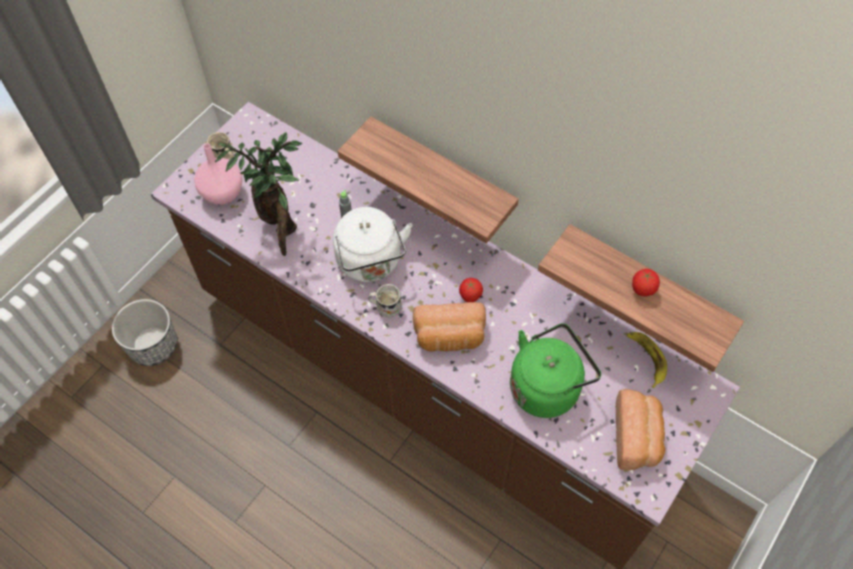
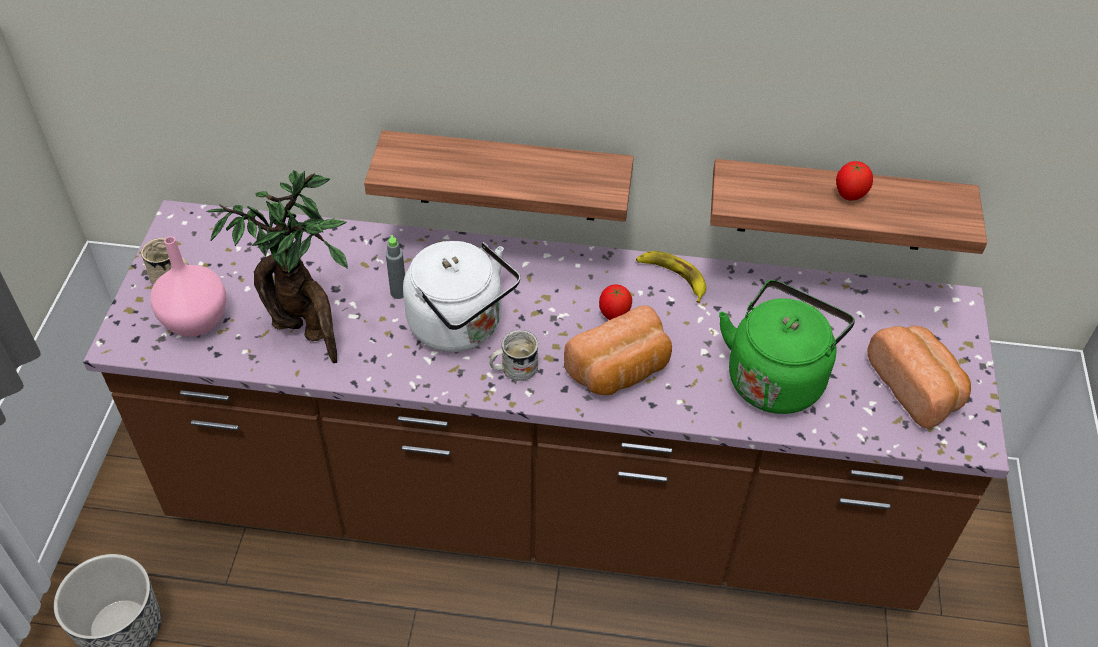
camera: 30 degrees left, 10 degrees down
banana [627,332,667,388] -> banana moved to [636,251,706,303]

